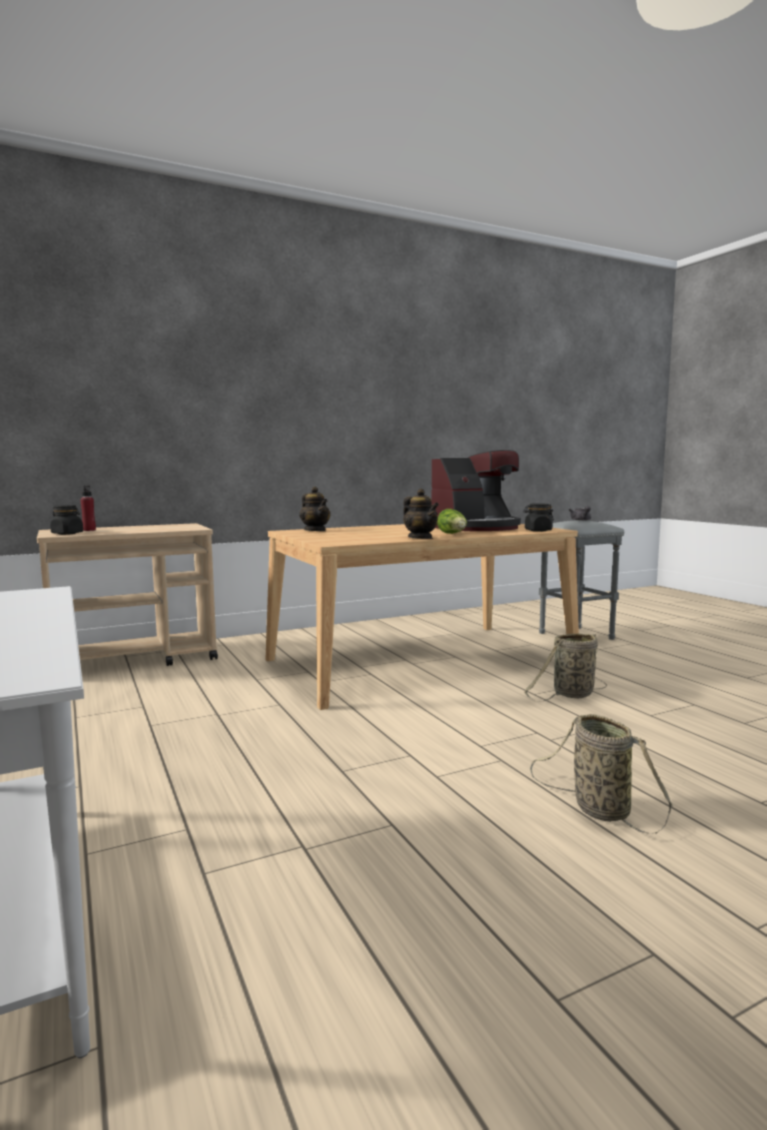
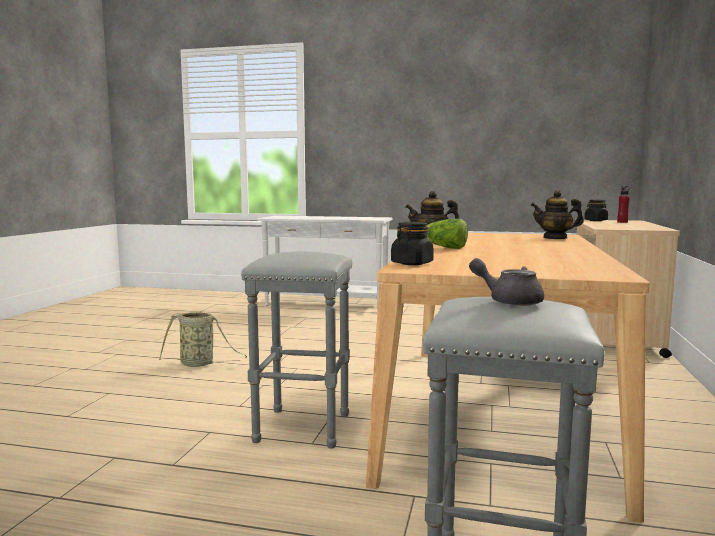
camera: 130 degrees right, 0 degrees up
coffee machine [431,450,521,531] -> none
basket [524,633,607,702] -> grey stool [241,251,352,449]

